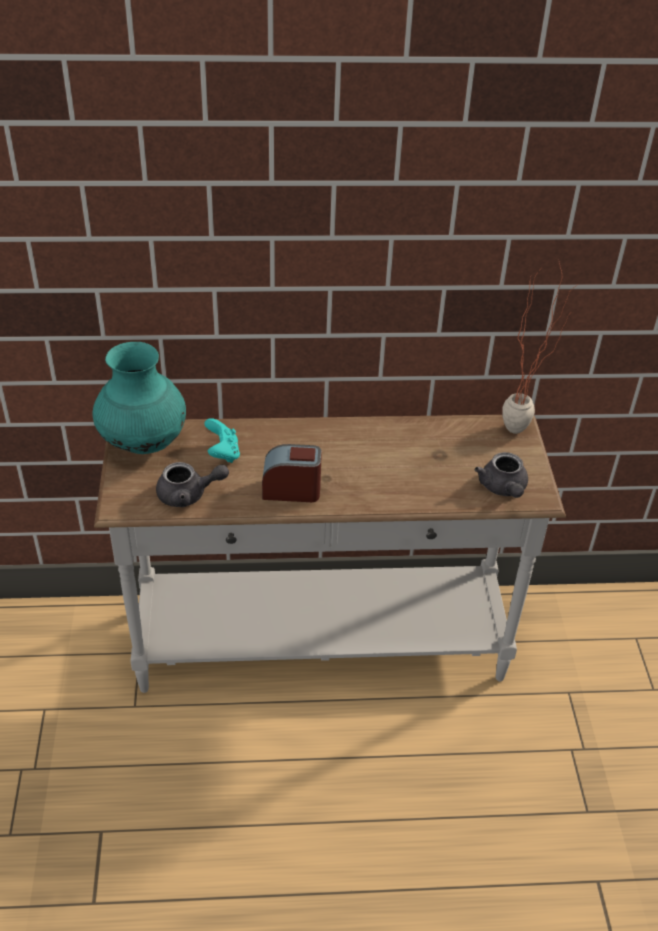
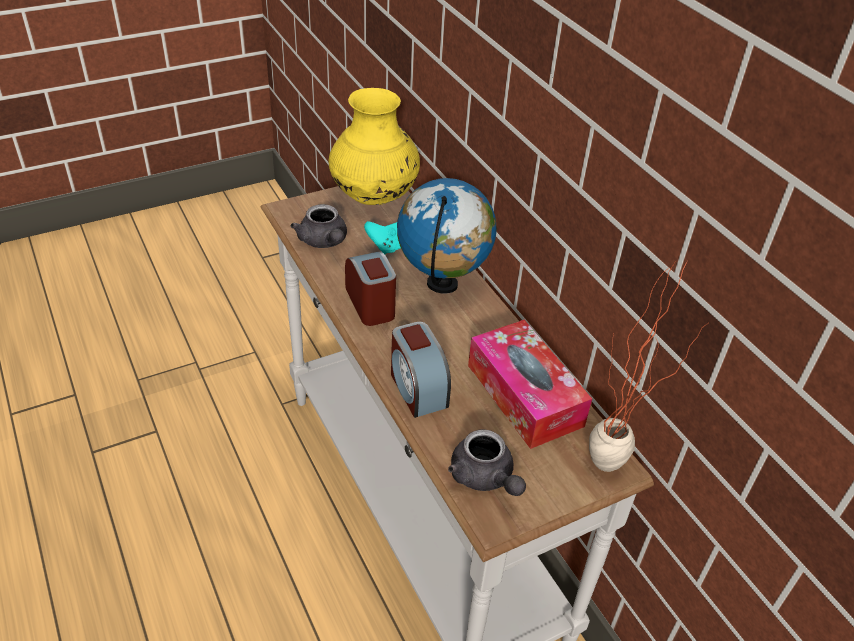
camera: 65 degrees right, 0 degrees up
turquoise vase [93,342,186,454] -> yellow vase [329,88,420,205]
grey teapot [475,452,528,498] -> grey teapot turned 90 degrees counterclockwise [448,429,526,496]
none -> alarm clock [391,322,451,418]
none -> globe [397,178,497,294]
none -> tissue box [468,320,592,449]

